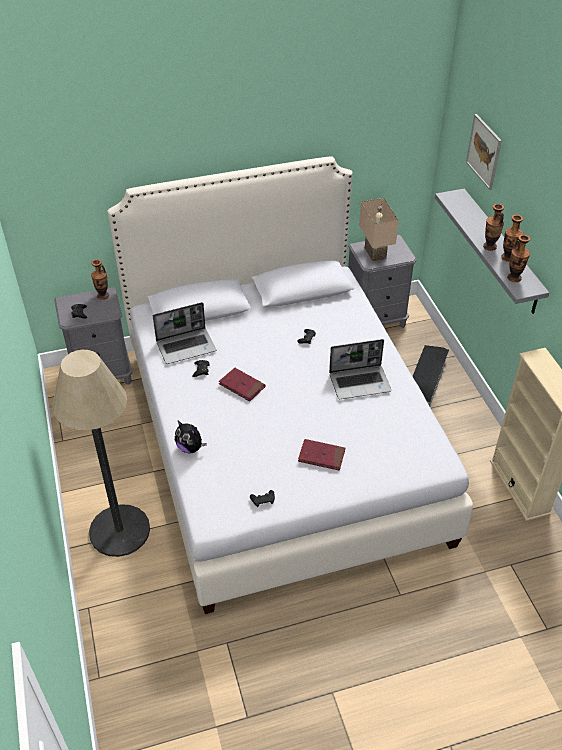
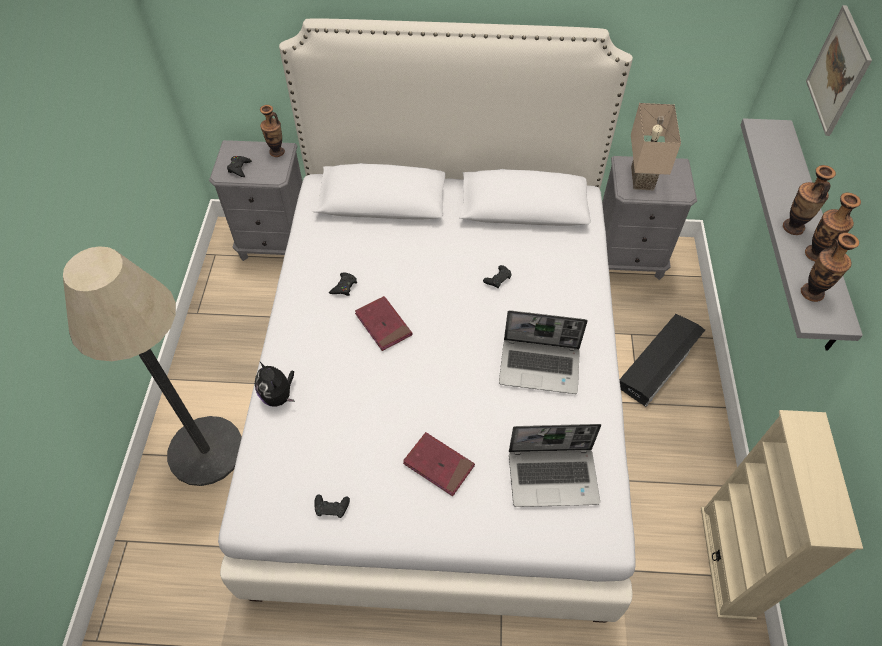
camera: 20 degrees right, 10 degrees up
laptop [153,302,216,364] -> laptop moved to [509,424,601,507]

